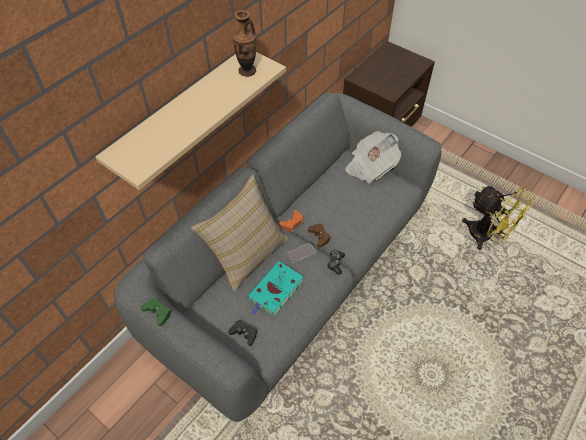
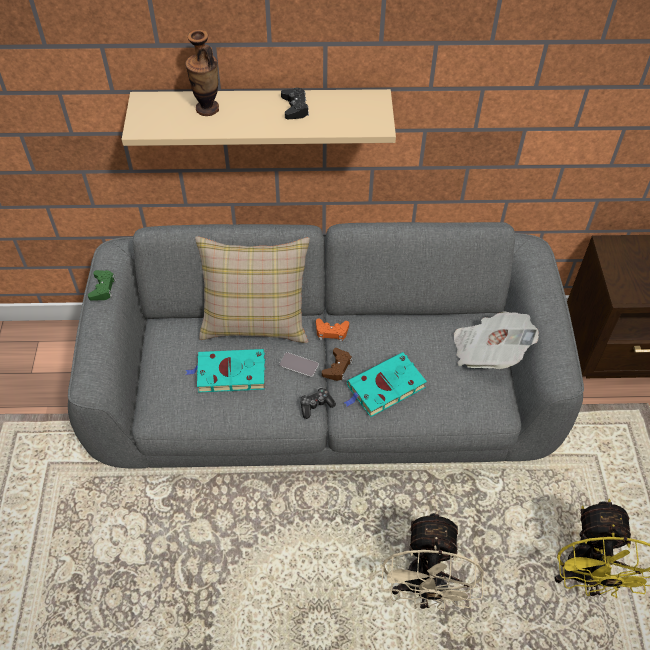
camera: 50 degrees right, 0 degrees up
black game controller [228,320,257,346] -> black game controller moved to [281,88,309,119]
vase [232,10,256,77] -> vase moved to [185,29,219,116]
none -> turquoise book [344,352,427,417]
none -> beige fan [381,511,484,611]

